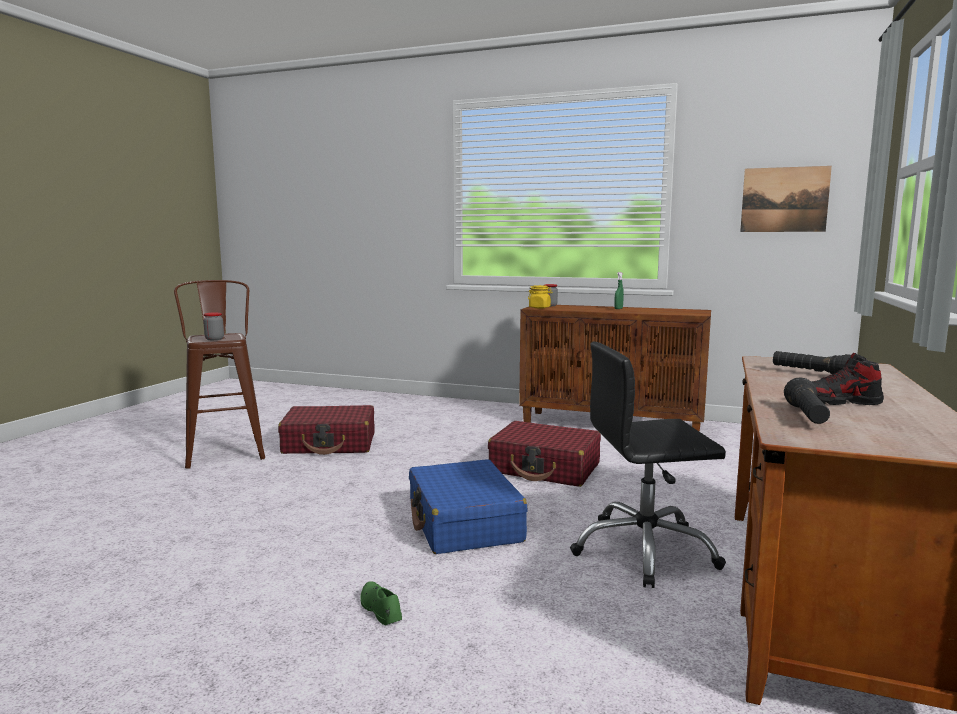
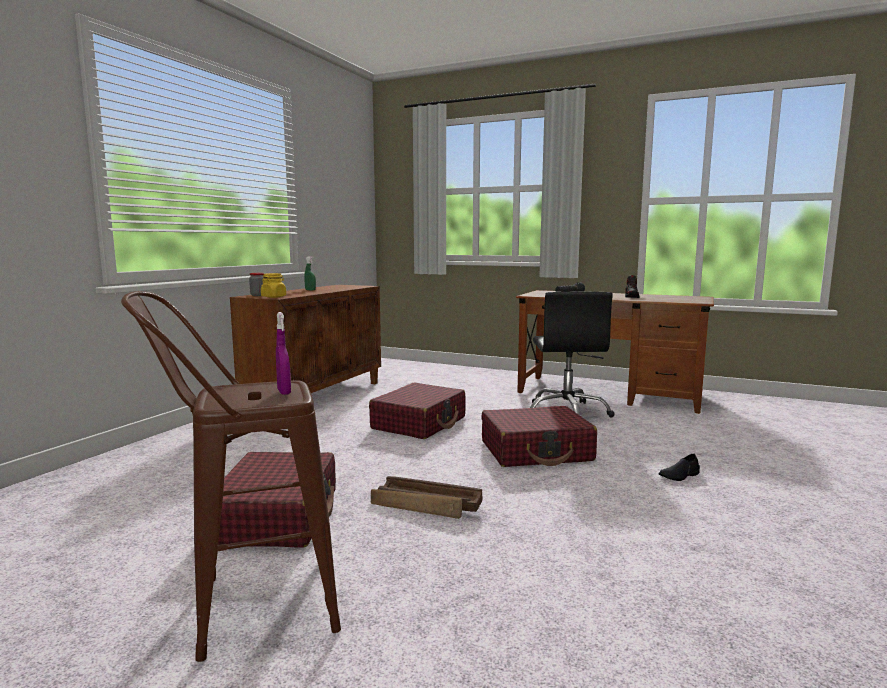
camera: 85 degrees left, 0 degrees up
jar [203,312,224,340] -> purple spray bottle [276,312,291,395]
green shoe [360,581,402,625] -> black shoe [659,453,700,481]
blue suitcase [409,459,528,554] -> red suitcase [481,406,597,467]
picture [740,166,832,232] -> none
black flashlight [784,377,830,424] -> none
none -> crate [371,476,483,519]

